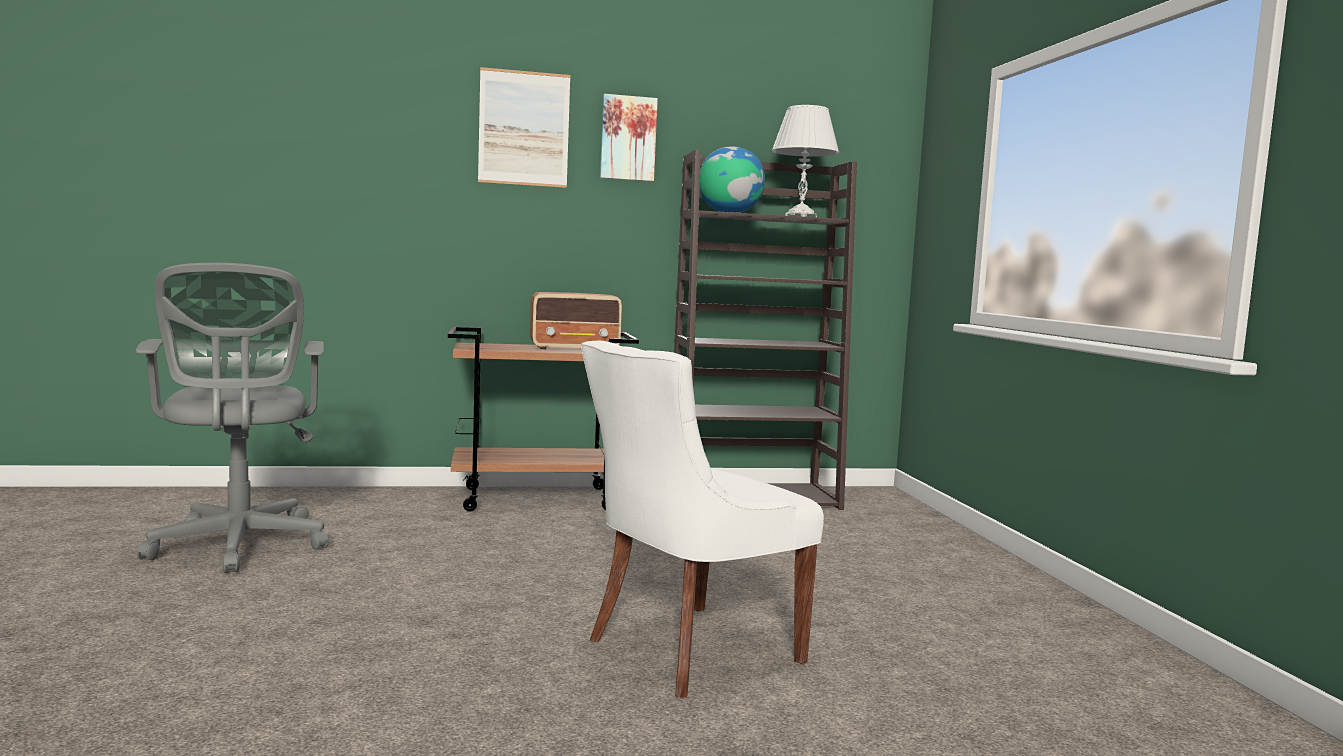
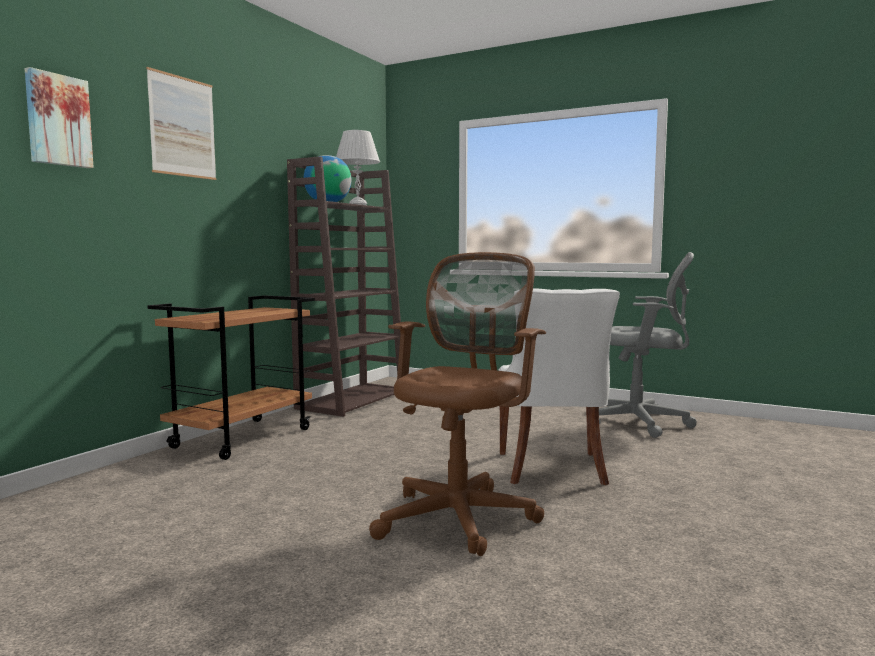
camera: 50 degrees left, 0 degrees up
grey office chair [136,263,329,573] -> grey office chair moved to [598,252,697,438]
radio [530,292,622,350] -> none
picture [600,94,658,182] -> picture moved to [25,67,94,168]
none -> brown office chair [369,252,546,556]

